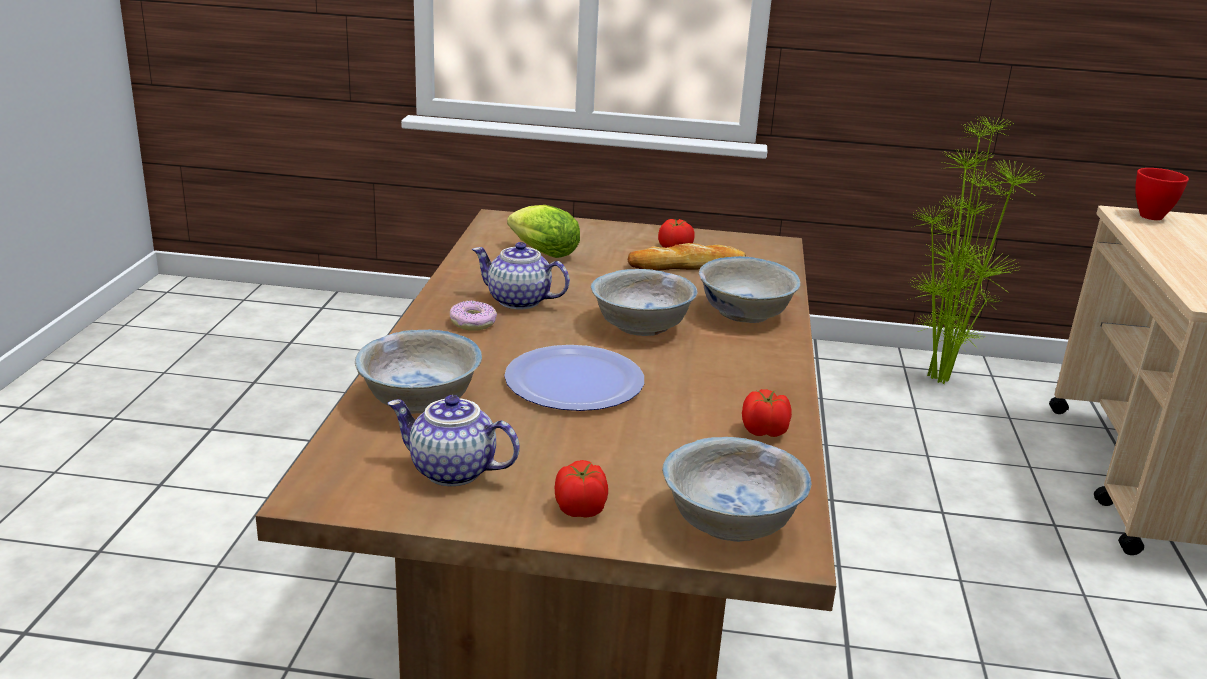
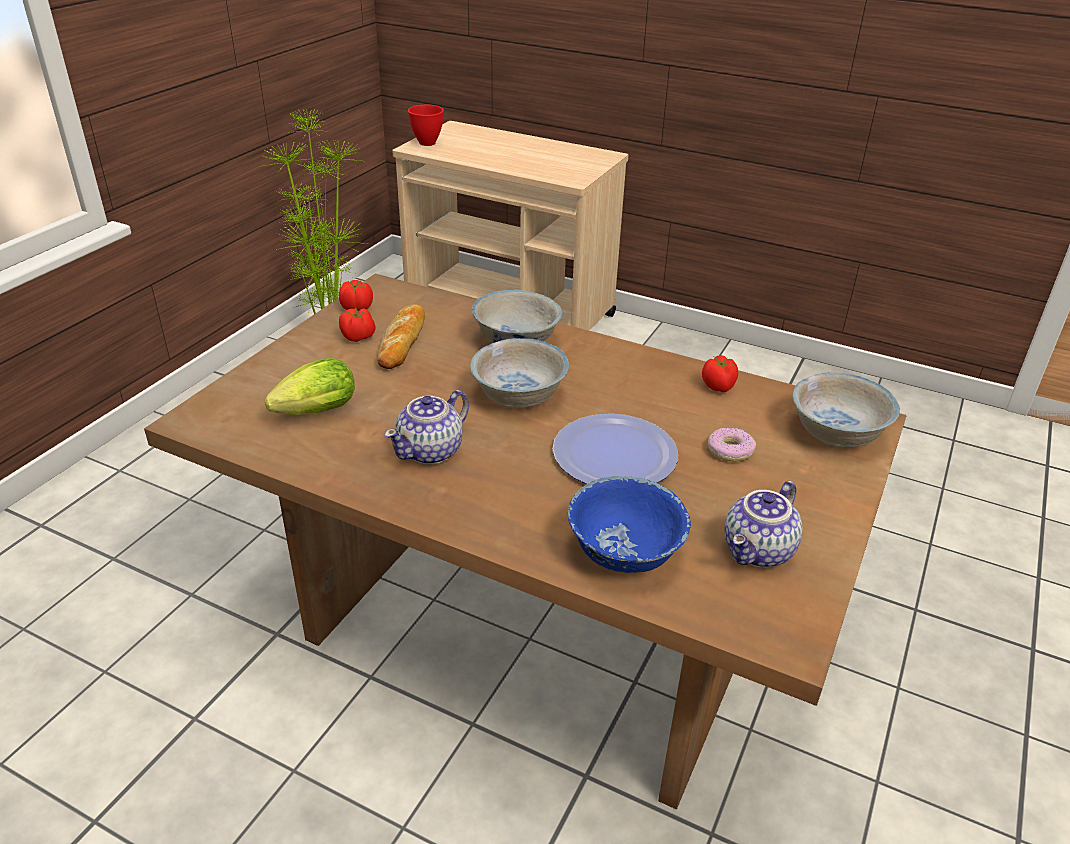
camera: 70 degrees left, 10 degrees up
white bowl [355,329,482,414] -> blue bowl [568,476,691,573]
donut [450,301,497,331] -> donut moved to [708,428,756,462]
tomato [555,460,608,518] -> tomato moved to [339,280,373,311]

